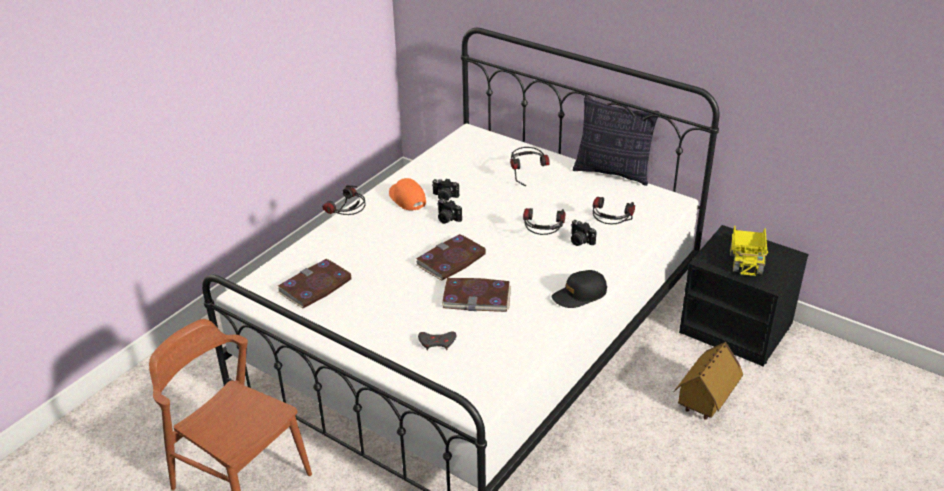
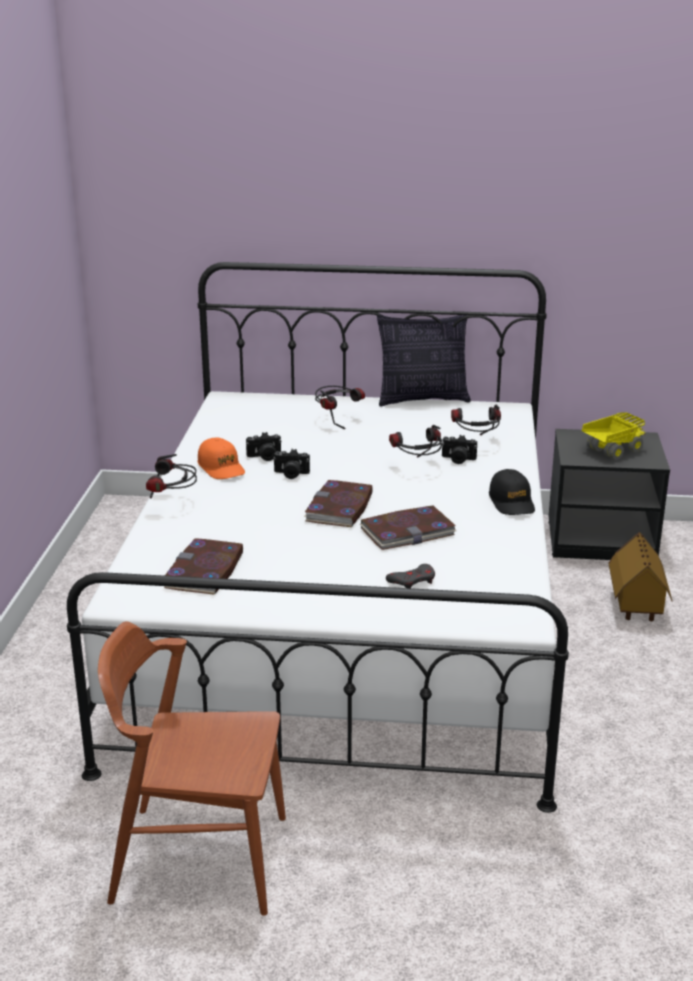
camera: 30 degrees left, 10 degrees down
orange cap [389,178,426,211] -> orange cap turned 150 degrees counterclockwise [198,438,245,479]
black cap [552,270,607,308] -> black cap turned 45 degrees counterclockwise [489,469,535,515]
toy truck [730,225,768,276] -> toy truck turned 105 degrees counterclockwise [582,413,646,460]

